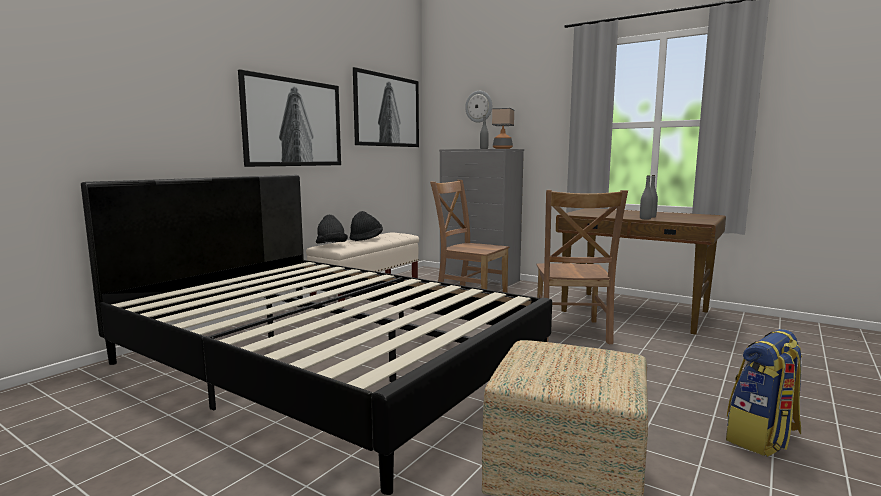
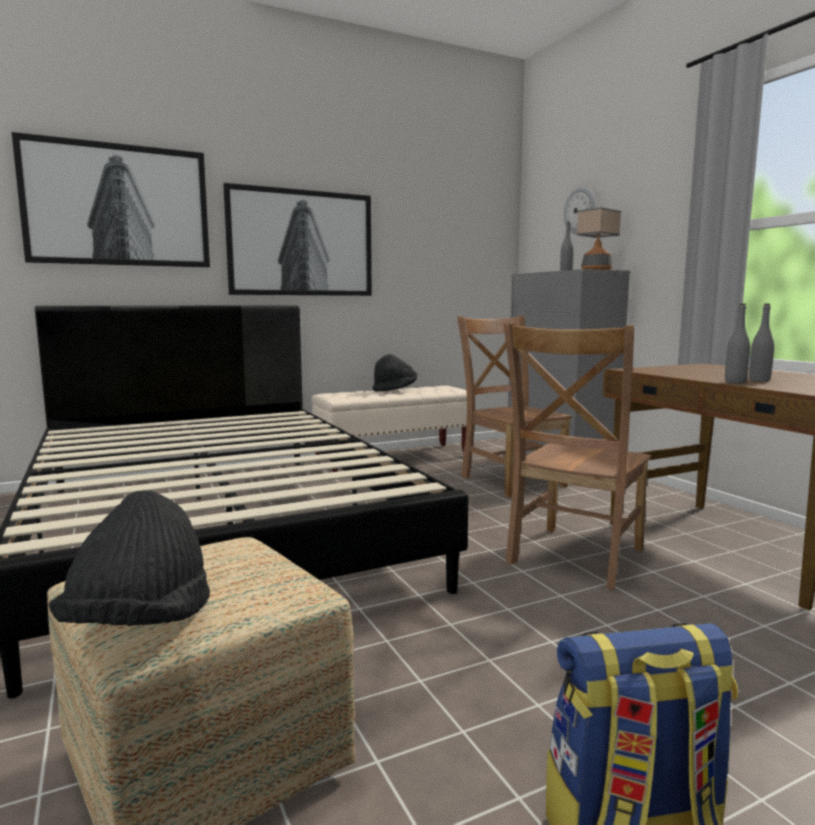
camera: 30 degrees right, 0 degrees up
black hat [316,215,348,244] -> black hat moved to [48,490,210,626]
picture [353,67,419,147] -> picture moved to [12,132,210,267]

